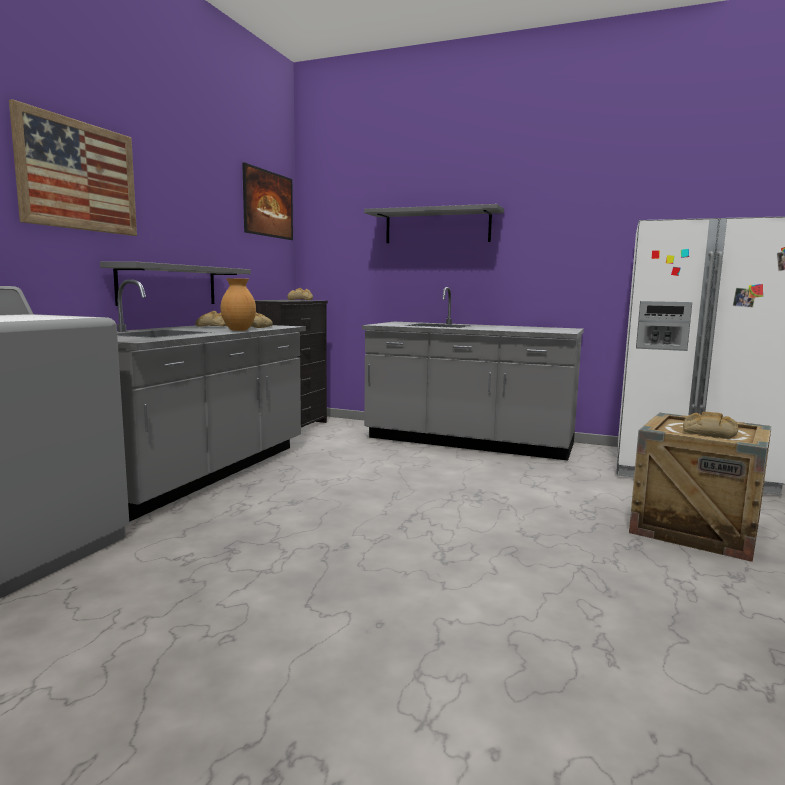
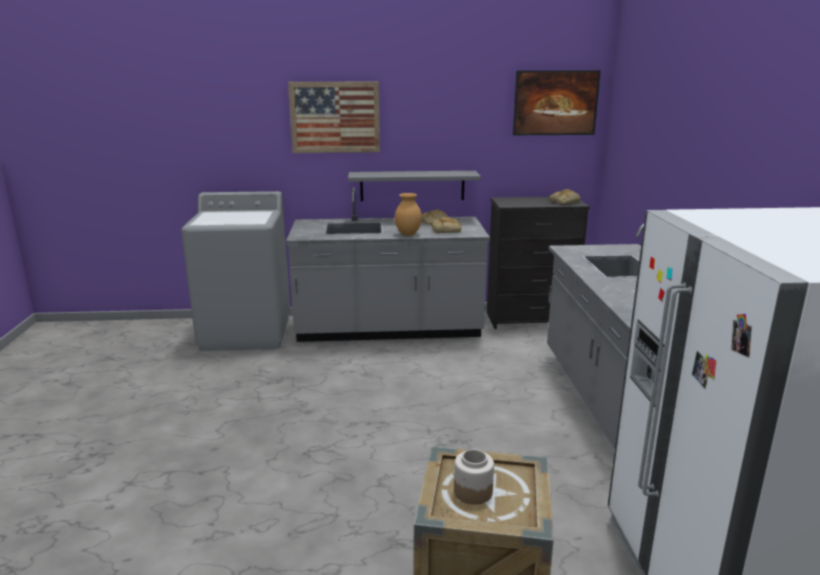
camera: 65 degrees right, 10 degrees up
grey shelf [364,204,504,243] -> none
bread [683,412,738,439] -> jar [454,449,494,505]

